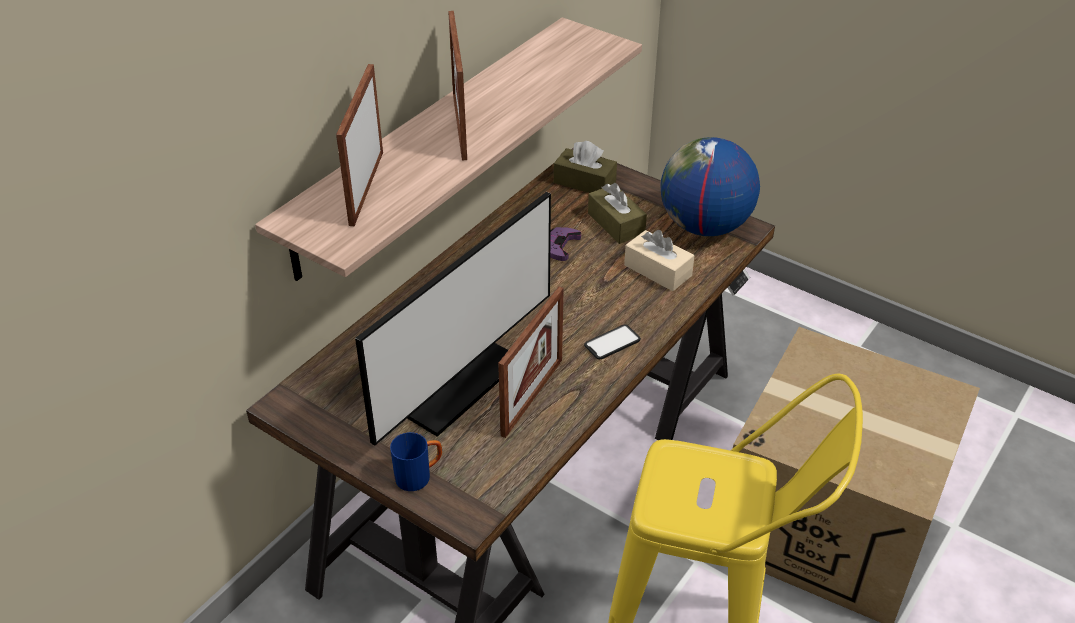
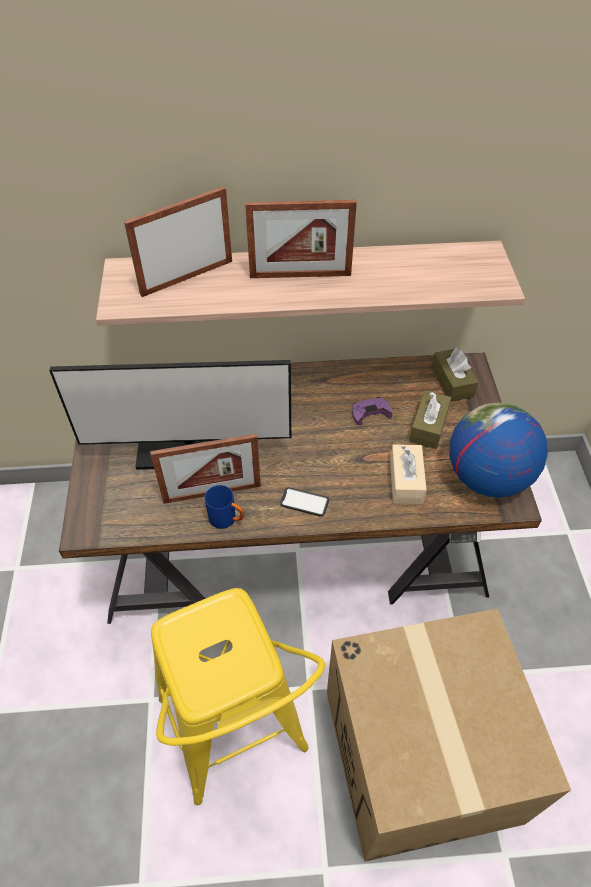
camera: 50 degrees right, 10 degrees up
blue mug [390,432,442,491] -> blue mug moved to [204,485,244,529]
picture frame [448,11,467,161] -> picture frame turned 135 degrees counterclockwise [245,200,357,278]

